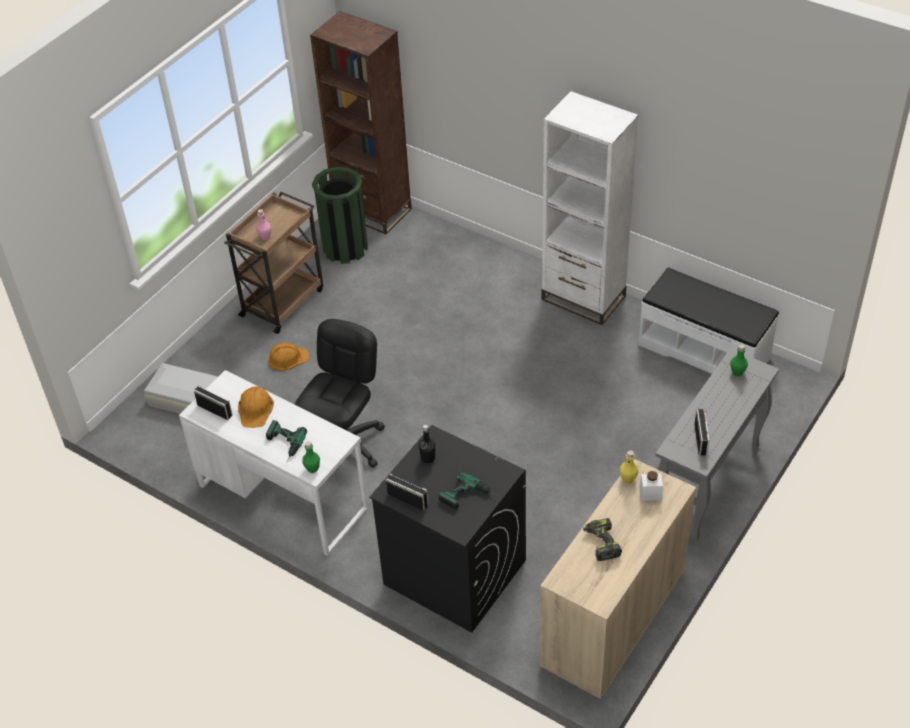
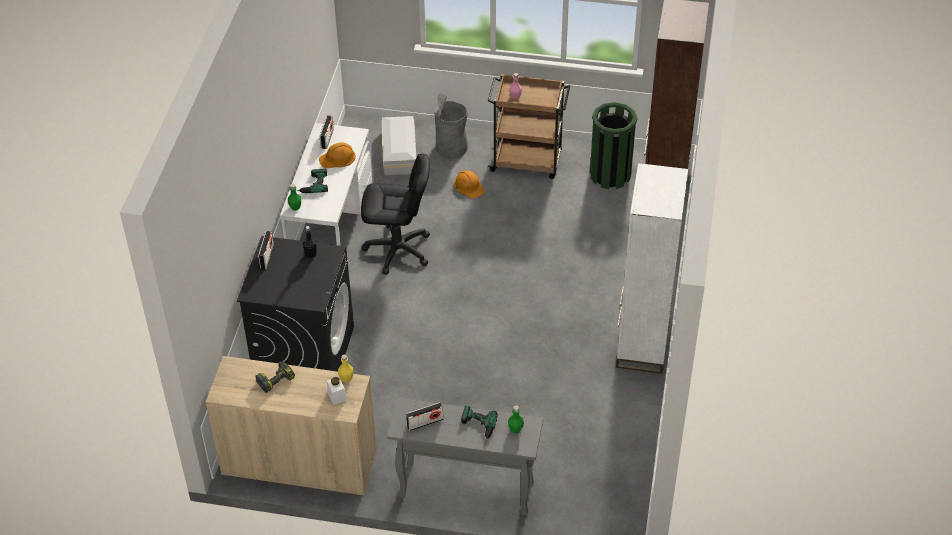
camera: 65 degrees right, 0 degrees up
power drill [439,471,497,509] -> power drill moved to [461,406,498,444]
white bench [639,267,779,374] -> none
none -> grey trash can [434,93,468,159]

